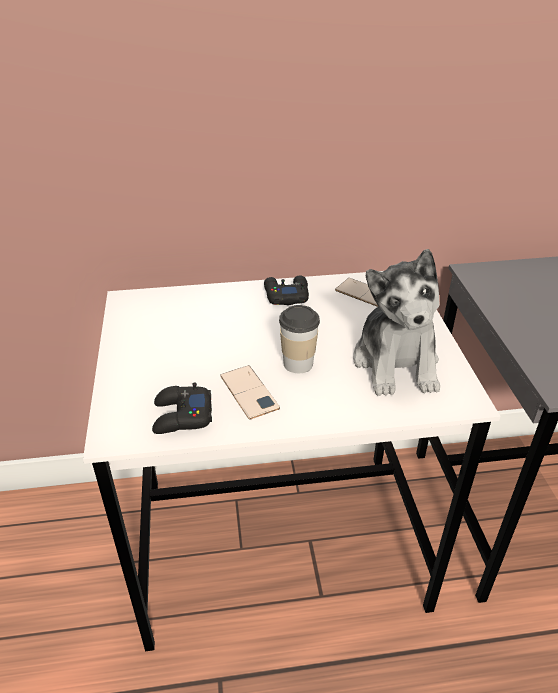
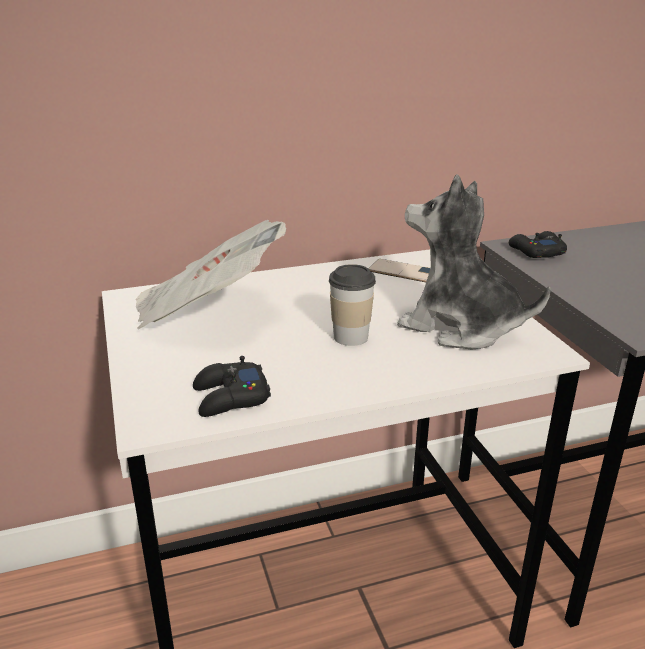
camera: 10 degrees left, 10 degrees down
phone [220,365,280,420] -> none
black game controller [264,275,309,305] -> black game controller moved to [509,231,567,258]
plush toy [353,249,440,396] -> plush toy turned 135 degrees clockwise [397,174,551,349]
none -> newspaper [136,220,286,329]

